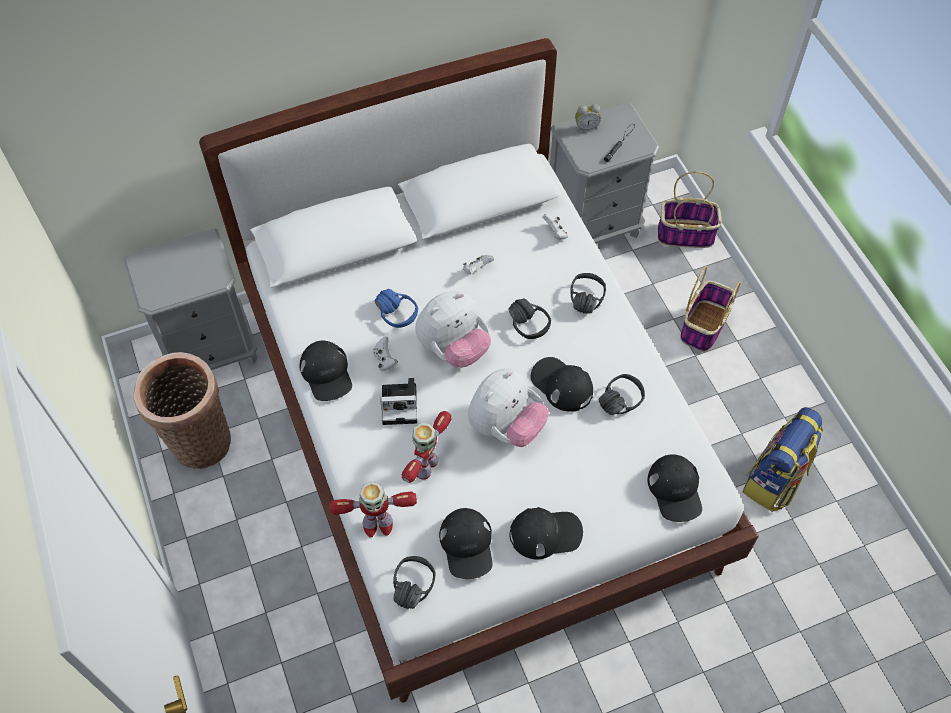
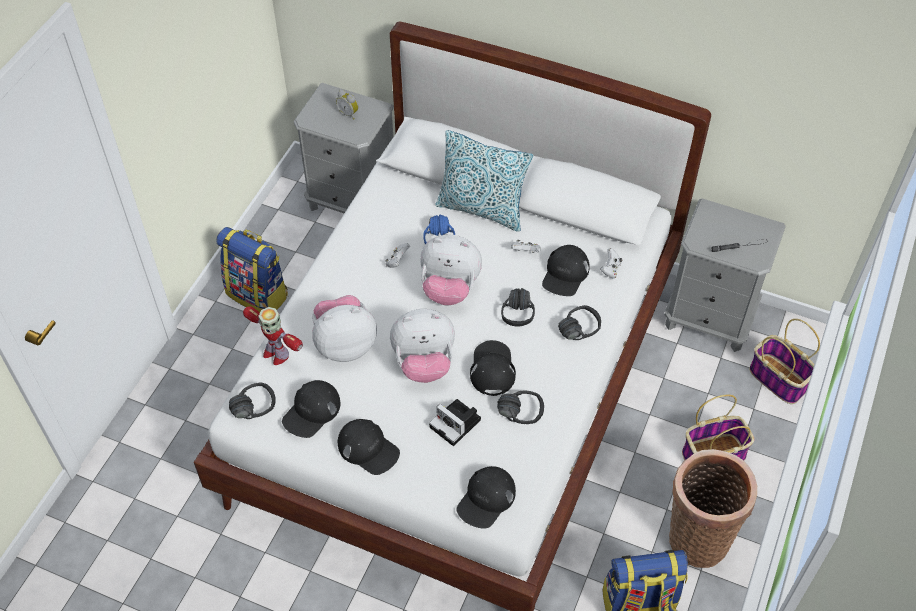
camera: 45 degrees right, 5 degrees down
basket [133,352,231,469] -> basket moved to [669,449,757,568]
black cap [299,341,352,401] -> black cap moved to [542,245,590,296]
camera [380,378,417,425] -> camera moved to [429,399,481,446]
toy robot [402,411,452,483] -> plush toy [312,295,377,362]
alarm clock [575,104,601,131] -> alarm clock moved to [336,89,359,119]
none -> backpack [216,227,288,312]
none -> pillow [435,130,534,232]

